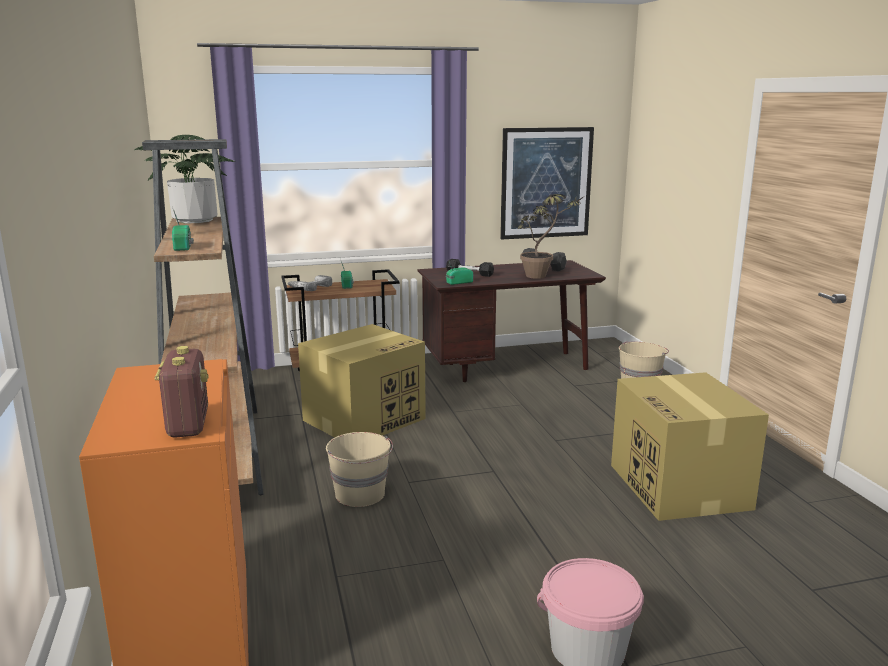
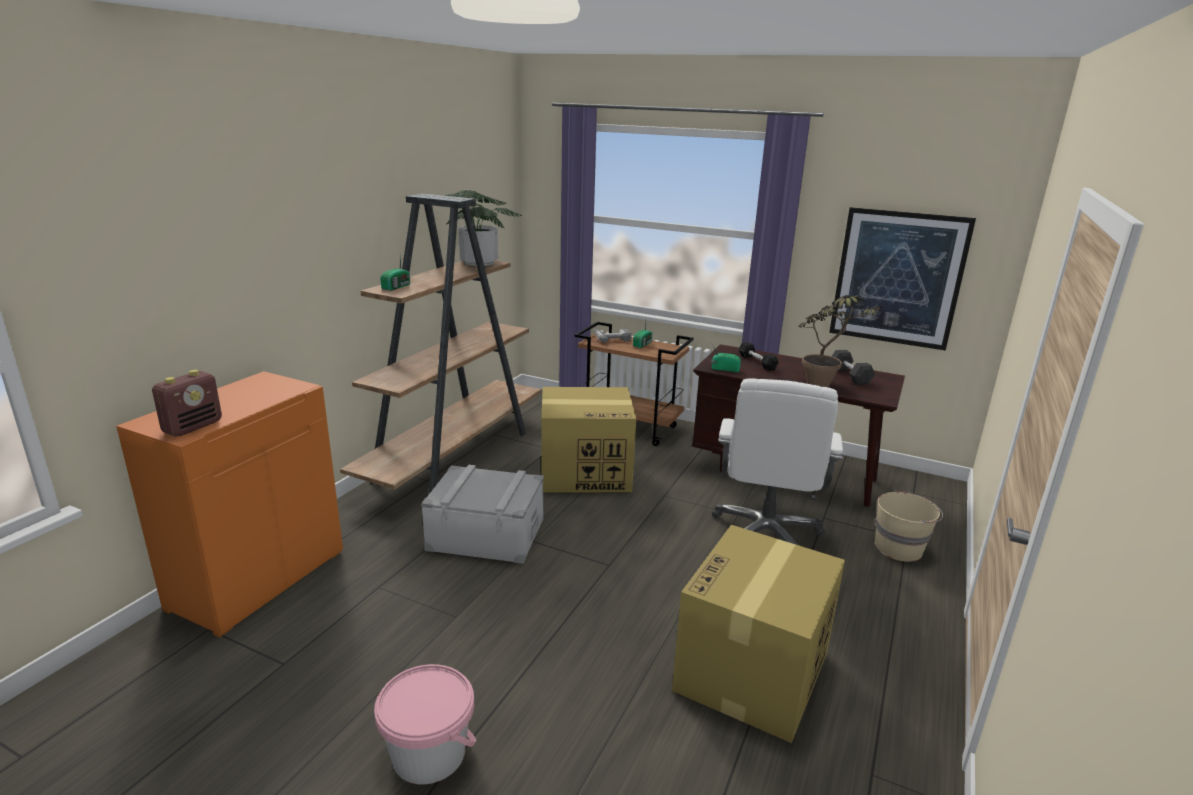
camera: 40 degrees right, 5 degrees up
beige bucket [326,432,393,507] -> grey storage box [421,465,544,564]
none -> white office chair [712,378,843,546]

